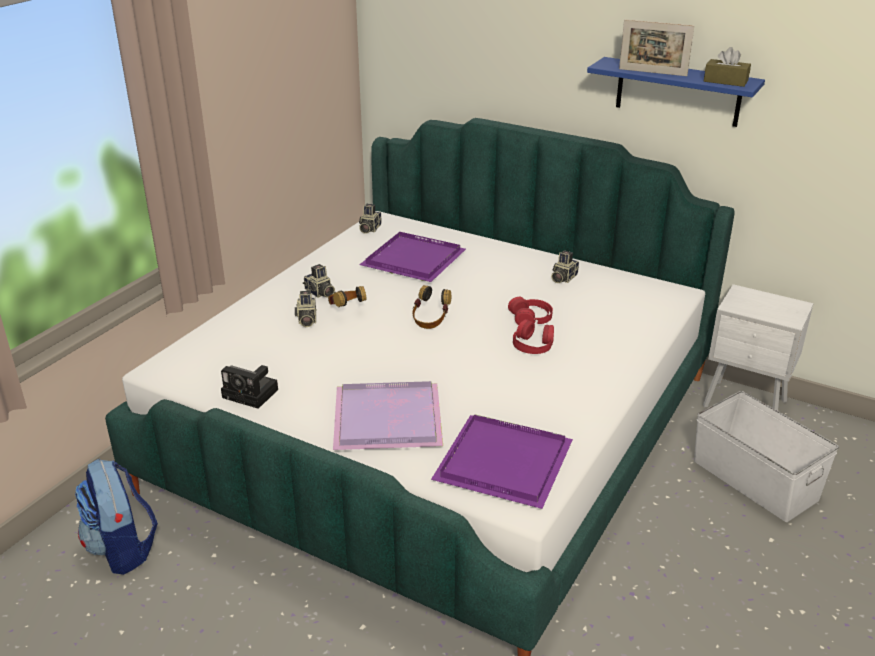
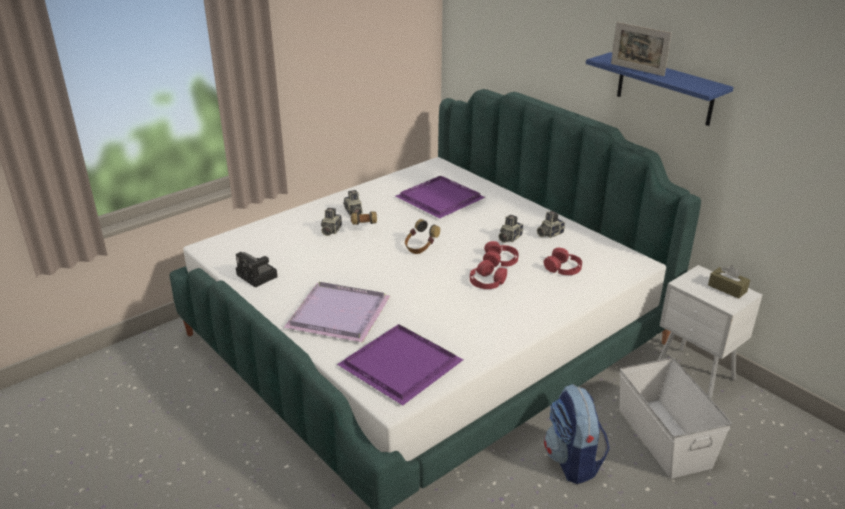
camera: 20 degrees right, 0 degrees up
backpack [75,459,158,575] -> backpack moved to [544,384,610,484]
camera [359,204,381,234] -> camera moved to [499,215,523,243]
brown tissue box [704,47,751,87] -> brown tissue box moved to [708,265,750,299]
none -> red headphones [544,248,582,275]

